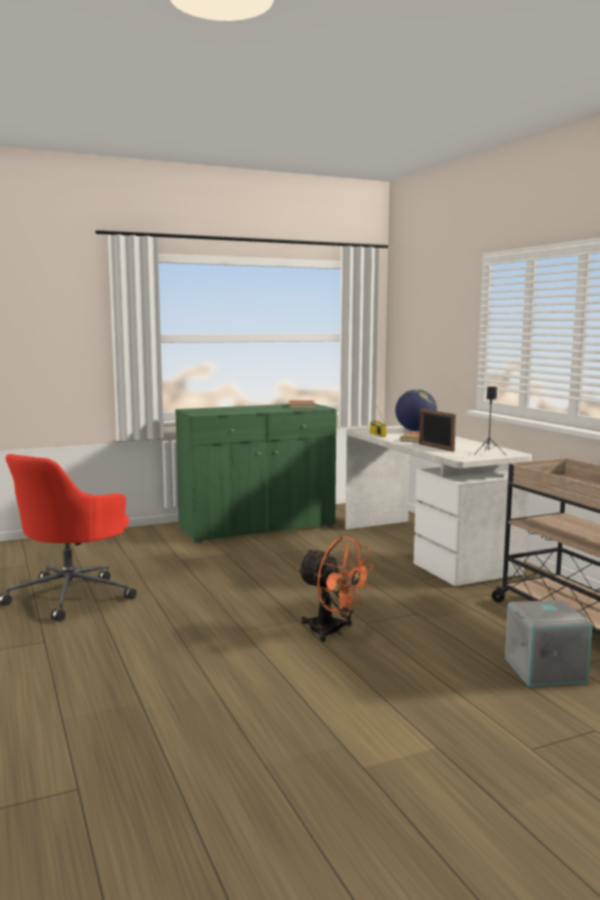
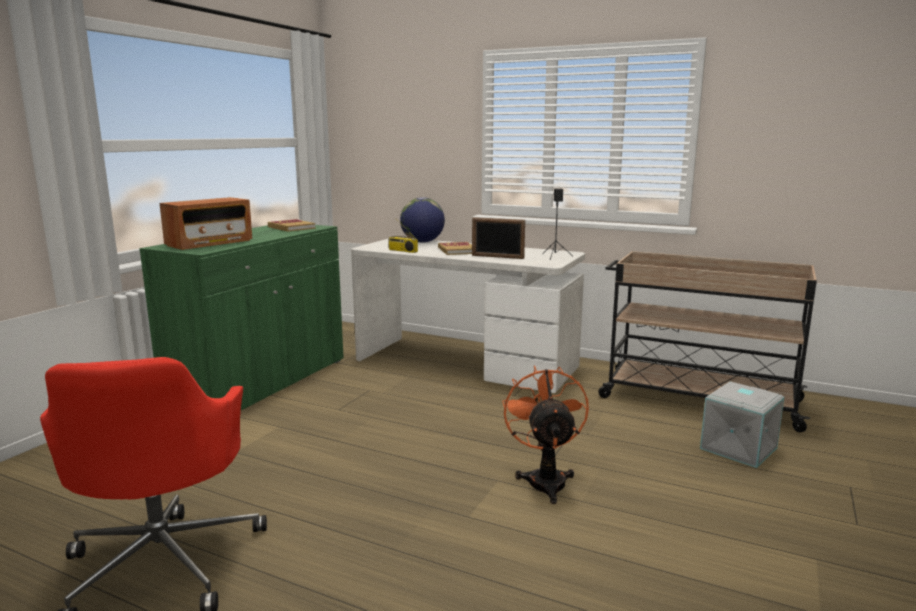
camera: 40 degrees left, 5 degrees up
orange fan [297,536,374,642] -> orange fan turned 90 degrees counterclockwise [502,365,589,504]
none -> radio [159,197,252,250]

